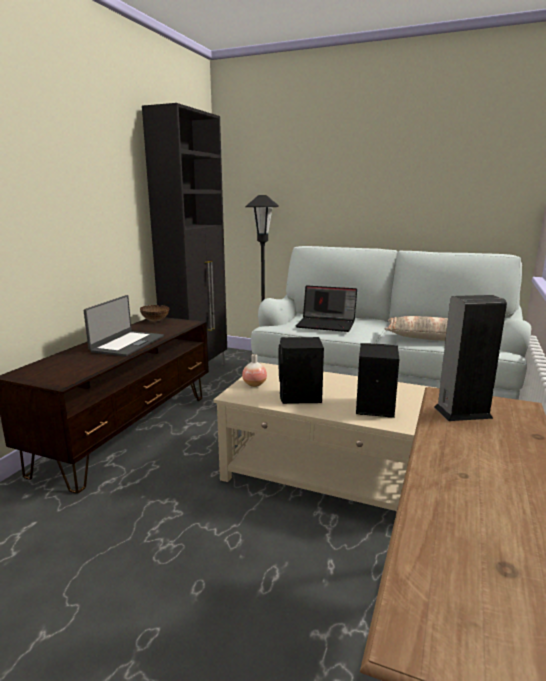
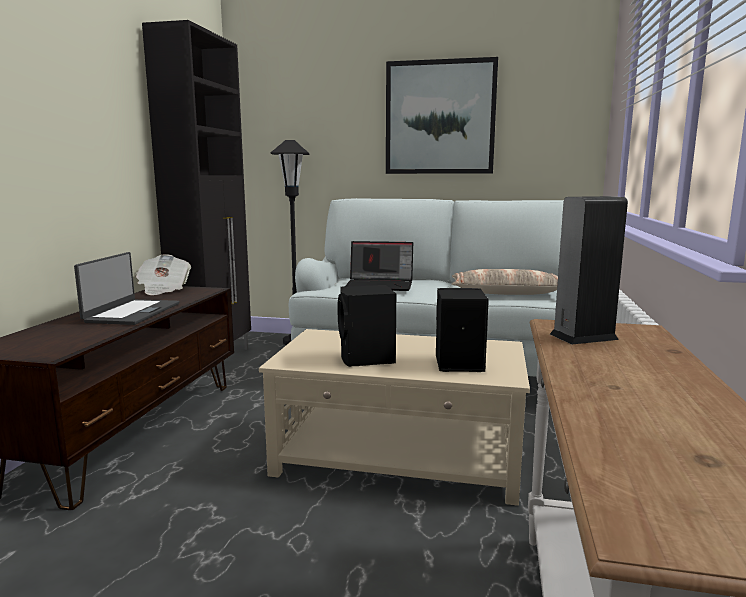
camera: 10 degrees left, 5 degrees down
bowl [140,305,169,321] -> newspaper [135,254,191,295]
vase [242,354,267,387] -> none
none -> picture [386,57,498,174]

